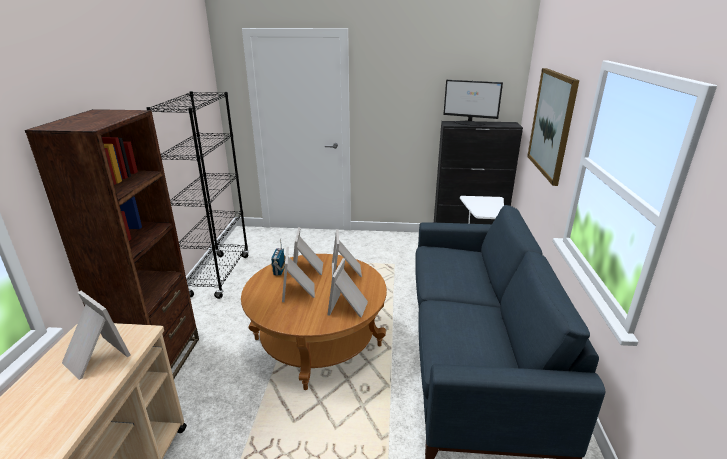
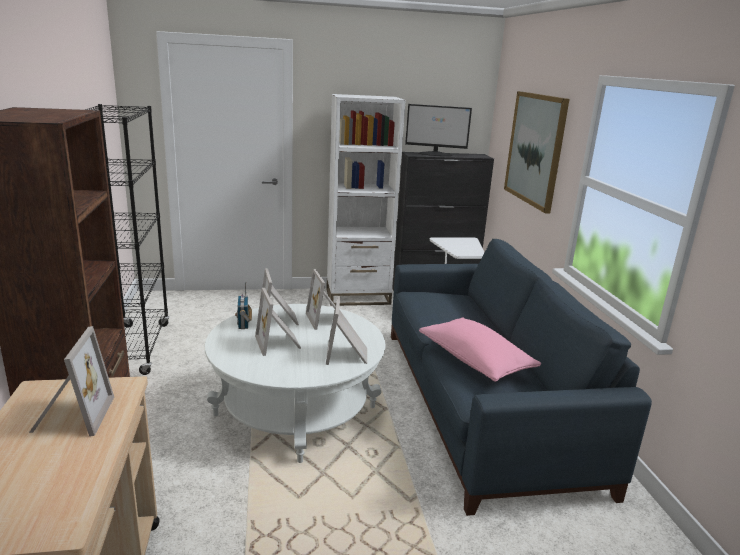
camera: 15 degrees left, 5 degrees down
picture frame [62,291,130,380] -> picture frame turned 60 degrees clockwise [29,326,114,436]
brown coffee table [241,254,387,390] -> white coffee table [204,304,386,463]
none -> white bookcase [326,94,406,306]
none -> pink pillow [419,318,541,382]

